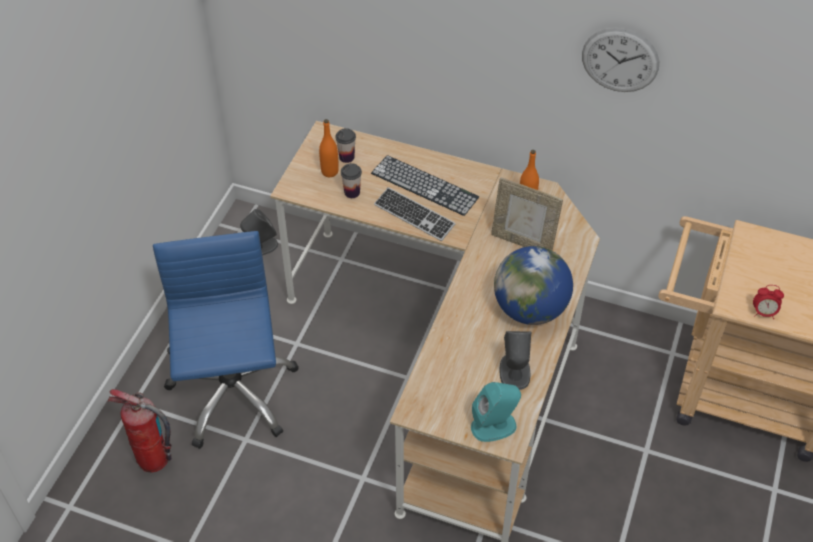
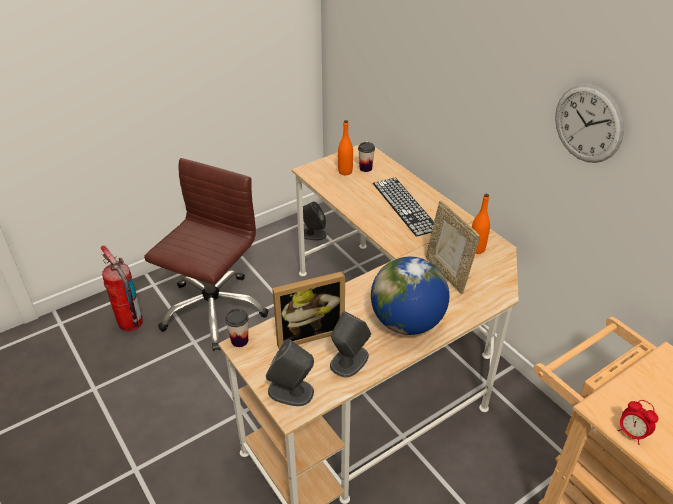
camera: 35 degrees right, 10 degrees down
blue office chair [153,231,298,449] -> brown office chair [144,158,269,351]
cup [341,163,362,198] -> cup moved to [225,309,249,347]
keyboard [374,187,456,241] -> none
turquoise speaker [471,382,521,442] -> grey speaker [266,339,314,406]
none -> picture frame [272,271,345,349]

